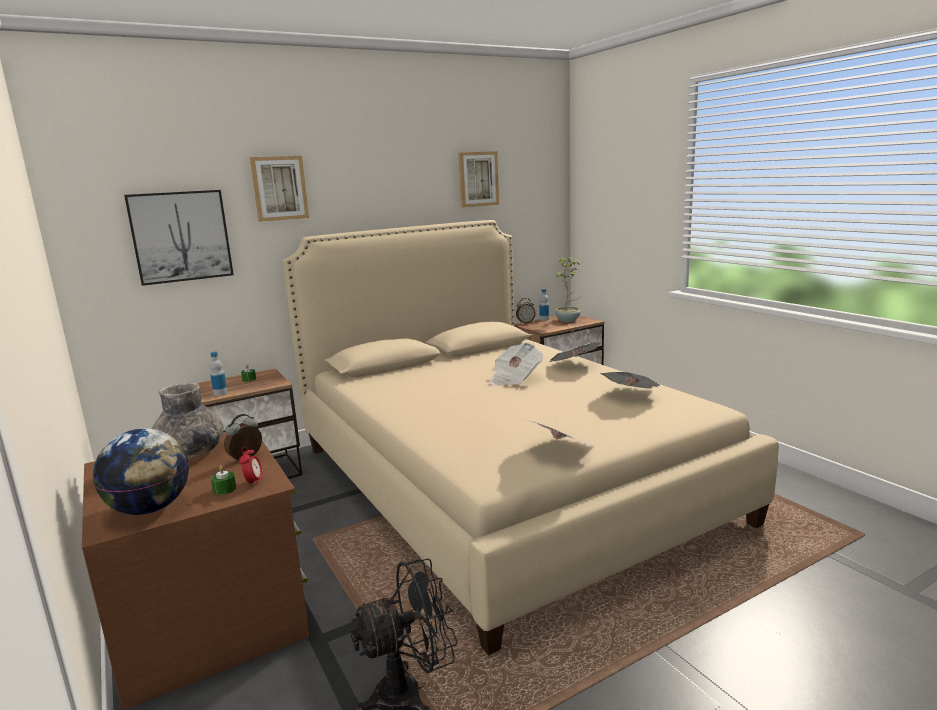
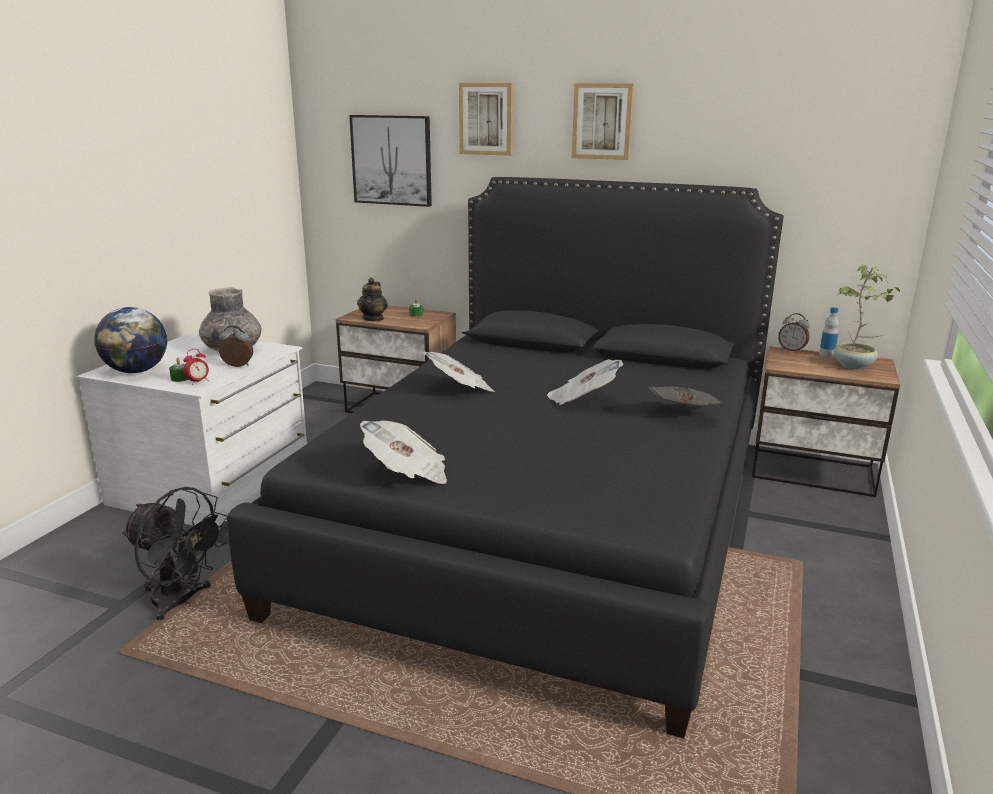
camera: 50 degrees right, 5 degrees up
brown dresser [82,432,310,710] -> white dresser [77,333,307,530]
bottle [210,352,228,396] -> teapot [357,278,388,321]
beige bed [282,220,779,655] -> black bed [227,177,783,739]
picture [458,151,499,207] -> picture moved to [572,83,634,160]
newspaper [600,372,660,388] -> newspaper moved to [423,352,495,392]

